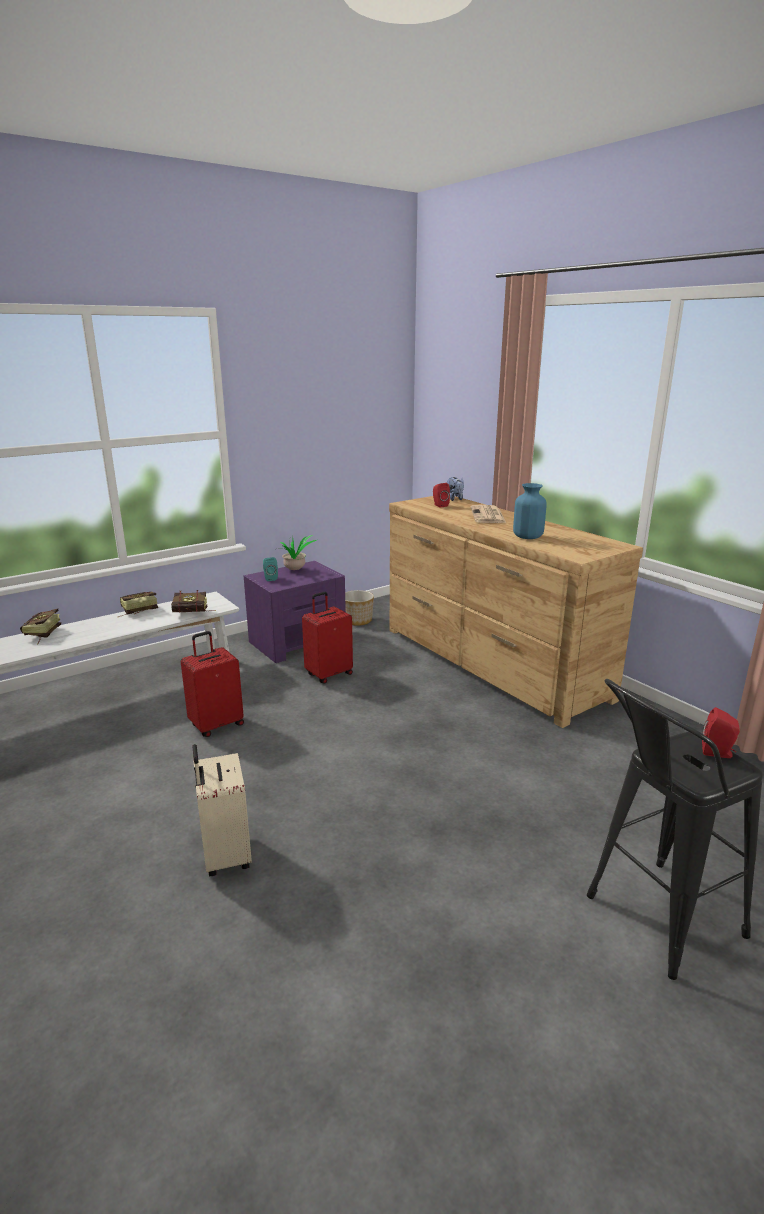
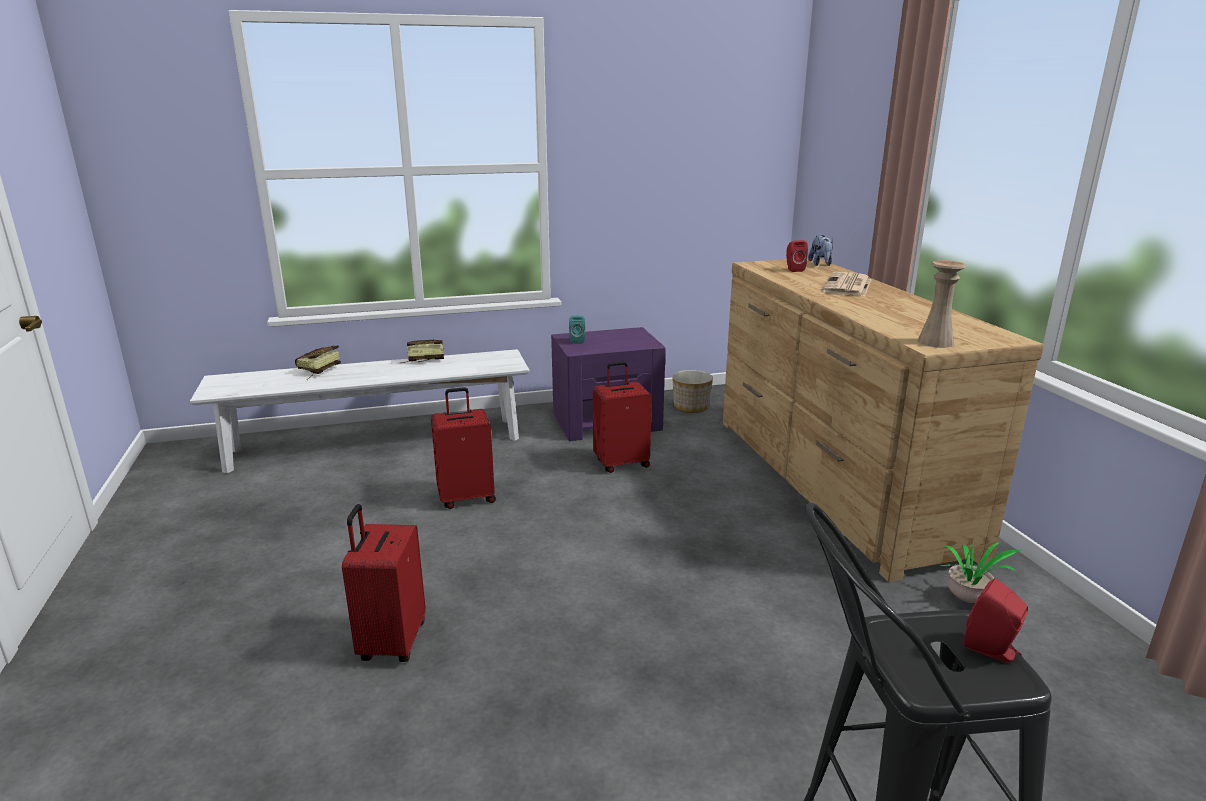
camera: 20 degrees right, 0 degrees up
book [171,590,215,612] -> none
beige suitcase [192,744,252,876] -> red suitcase [342,504,426,662]
potted plant [273,535,317,570] -> potted plant moved to [942,542,1021,603]
blue vase [513,483,547,539] -> none
none -> beige vase [918,260,966,348]

